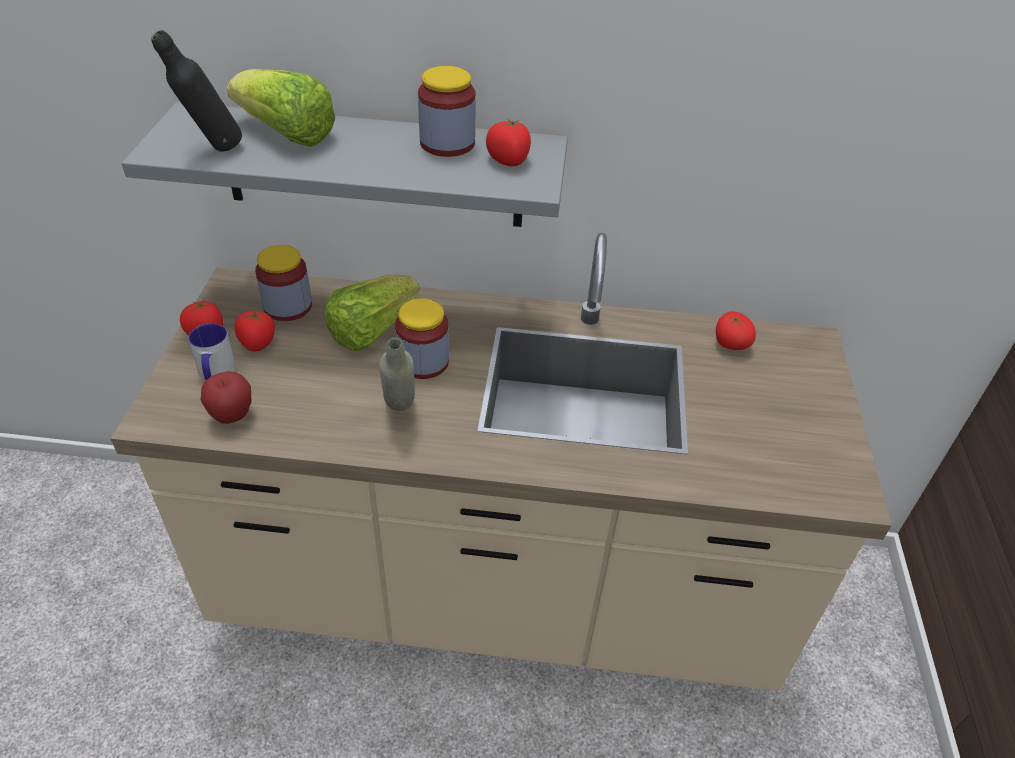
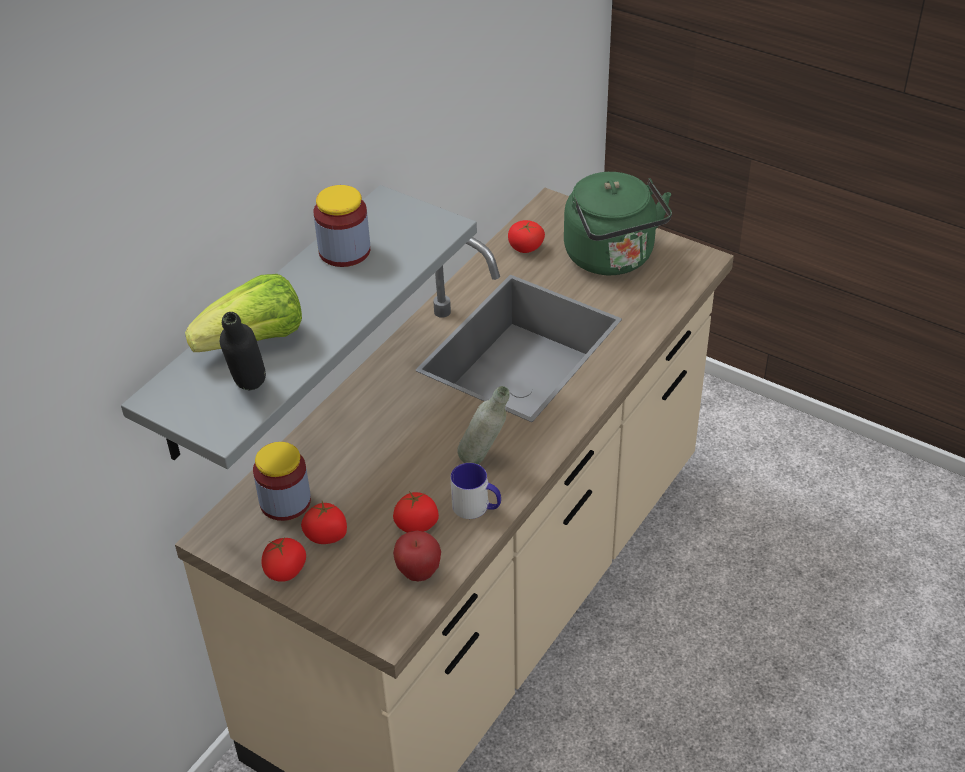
camera: 60 degrees left, 0 degrees up
mug [188,323,236,380] -> mug moved to [451,463,501,519]
lettuce [325,274,420,351] -> none
jar [395,298,449,379] -> none
tomato [486,119,531,166] -> tomato moved to [393,491,439,533]
none -> green kettle [564,172,672,275]

